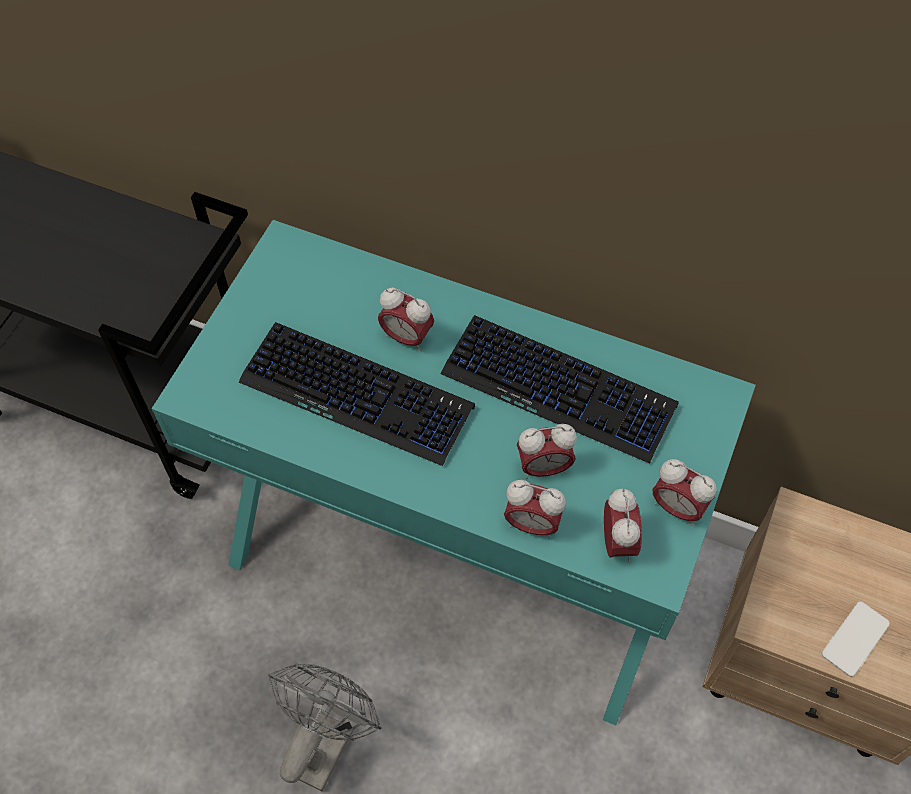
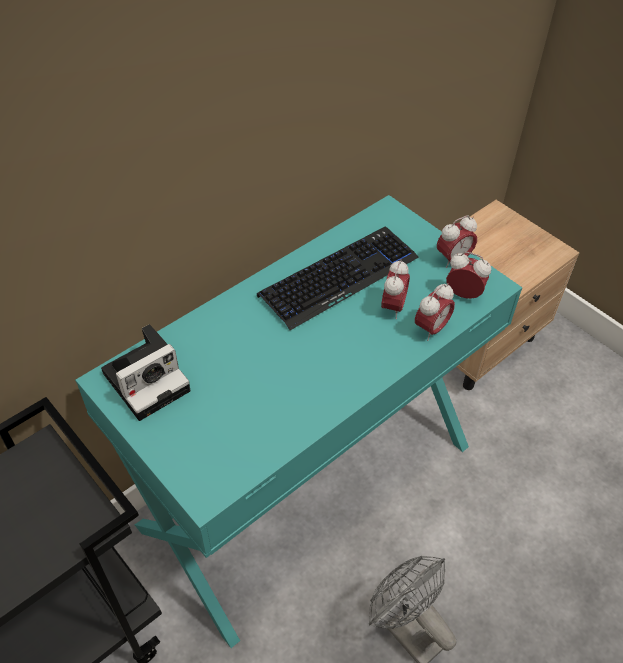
camera: 65 degrees left, 10 degrees down
keyboard [239,322,475,466] -> none
alarm clock [378,287,434,351] -> none
phone [822,602,890,677] -> none
none -> camera [101,324,191,421]

